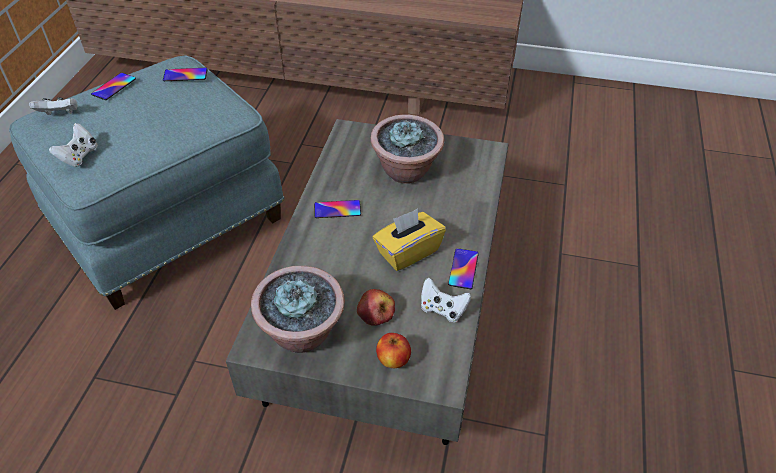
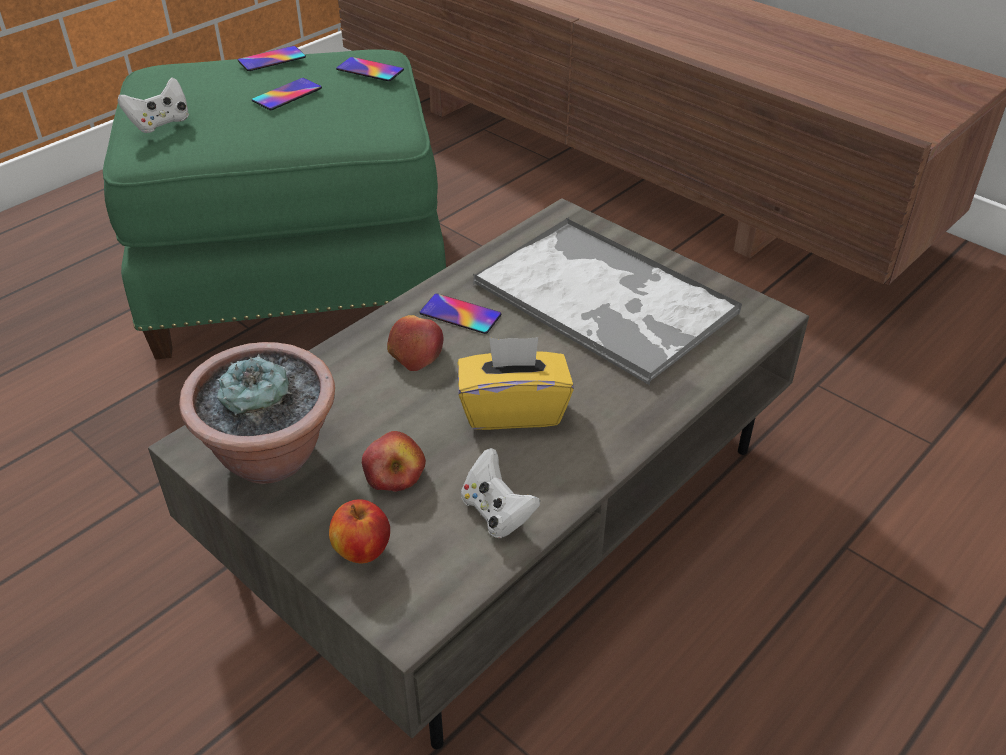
camera: 30 degrees right, 5 degrees down
blue ottoman [9,55,284,310] -> green ottoman [103,49,446,360]
white game controller [29,97,78,115] -> none
potted plant [370,115,444,184] -> tray [473,217,742,385]
phone [448,248,479,289] -> phone moved to [252,78,322,110]
none -> apple [387,315,444,371]

